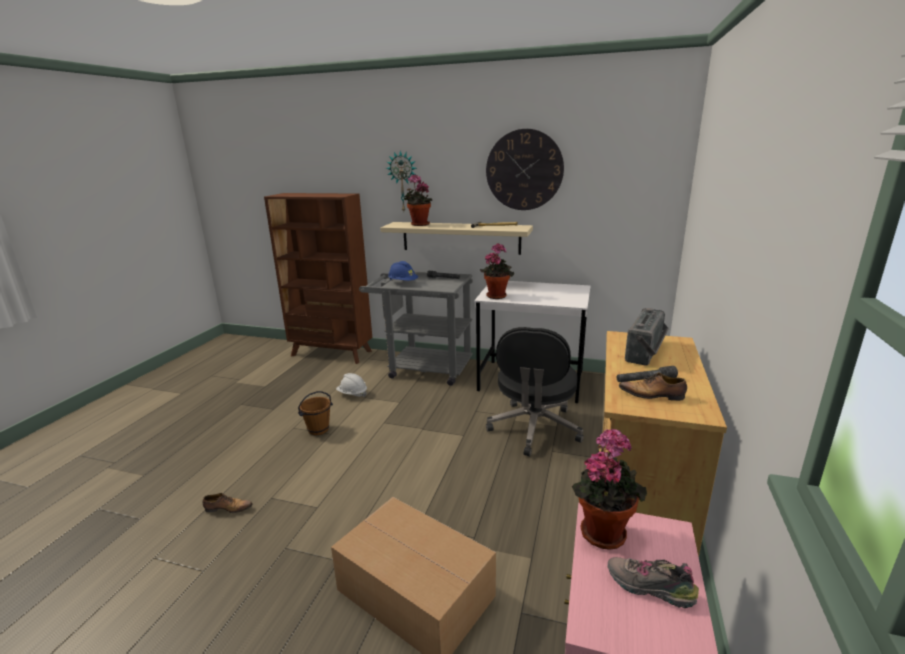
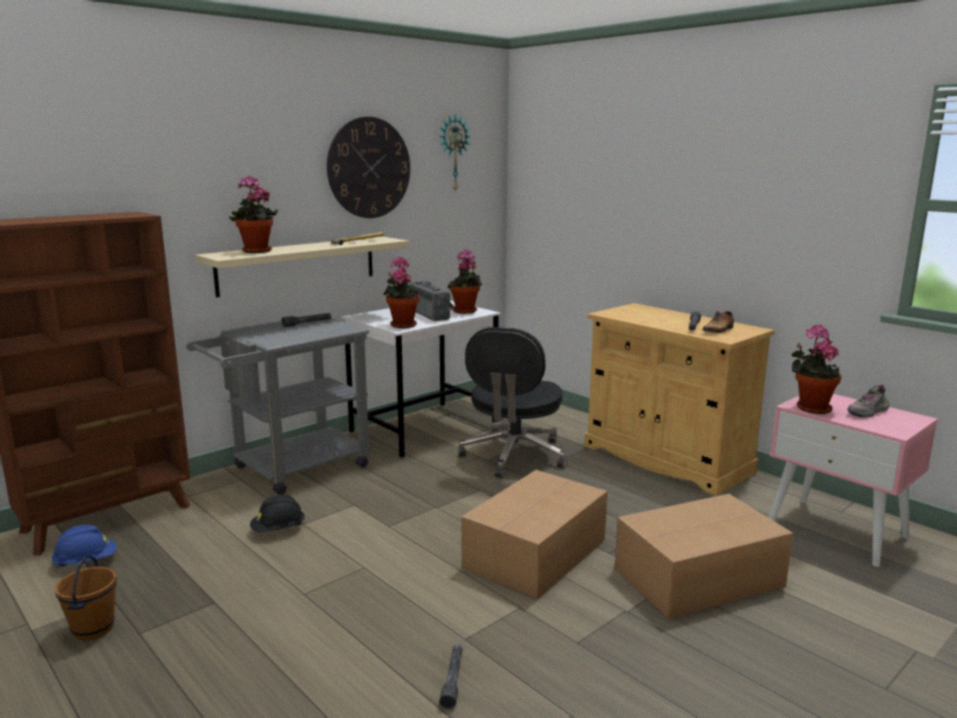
camera: 60 degrees left, 5 degrees down
shoe [202,493,253,513] -> grey flashlight [439,644,463,709]
brown bucket [298,391,333,435] -> brown bucket moved to [55,555,117,640]
white hard hat [336,373,367,397] -> black hard hat [250,494,305,532]
wall clock [386,150,417,211] -> wall clock moved to [439,114,471,193]
blue hard hat [388,261,418,281] -> blue hard hat moved to [51,525,117,568]
black office chair [486,327,584,456] -> black office chair turned 60 degrees clockwise [458,327,567,478]
radio [625,308,669,365] -> radio moved to [410,281,455,321]
none -> potted plant [448,249,482,314]
none -> cardboard box [462,470,608,600]

